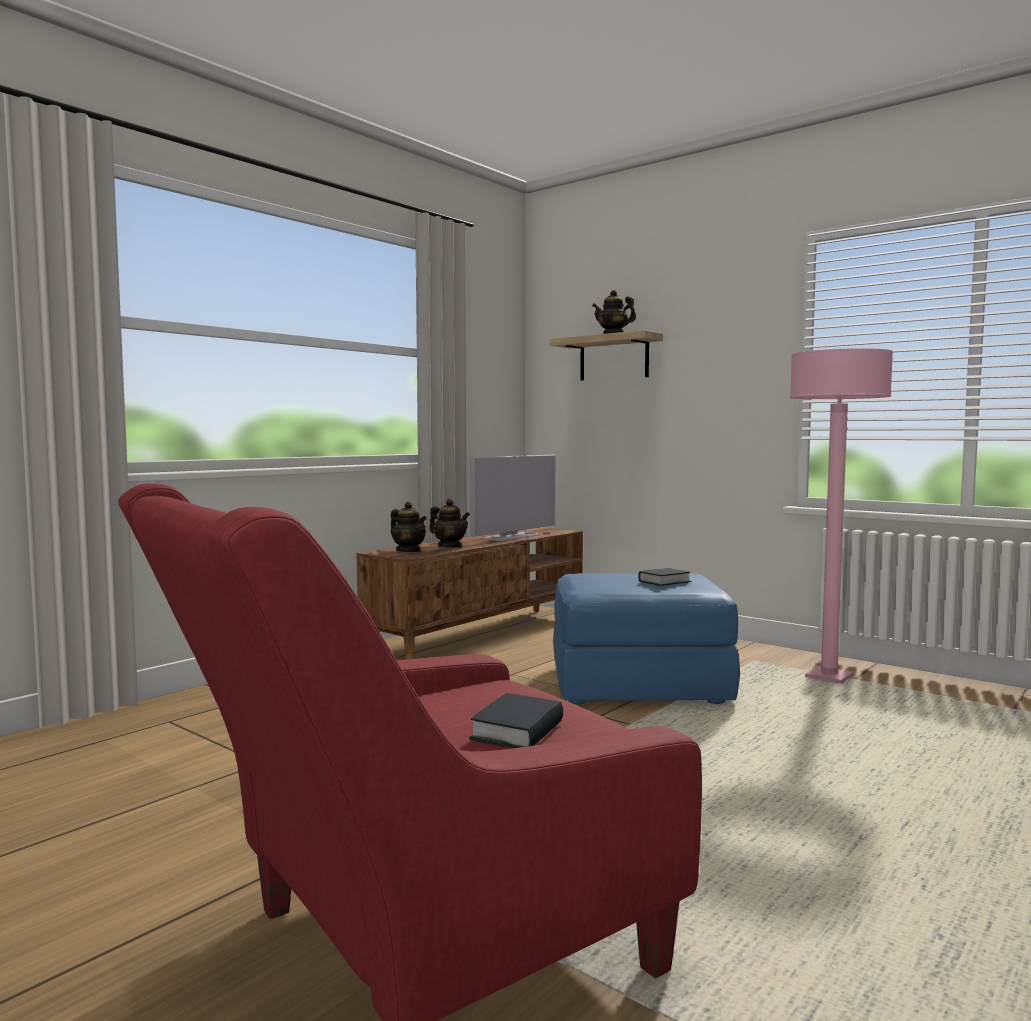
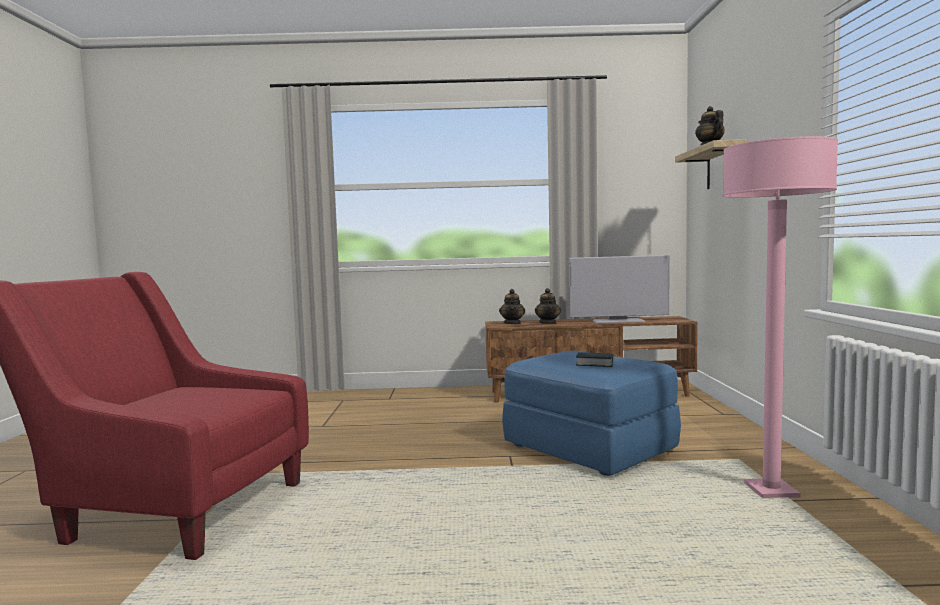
camera: 50 degrees right, 0 degrees up
book [469,693,563,748] -> none

